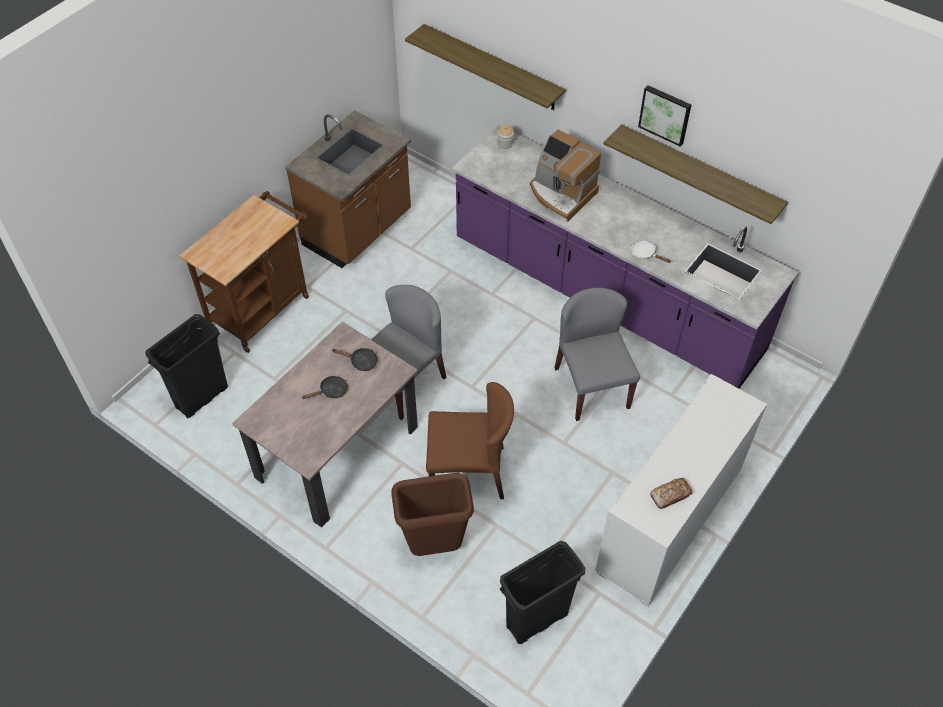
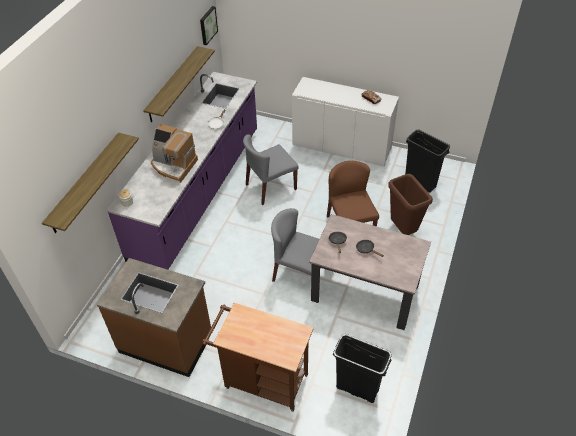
camera: 105 degrees left, 5 degrees down
coffee machine [530,129,601,222] -> coffee machine turned 90 degrees clockwise [151,124,198,183]
picture [638,85,691,146] -> picture moved to [200,6,218,45]

